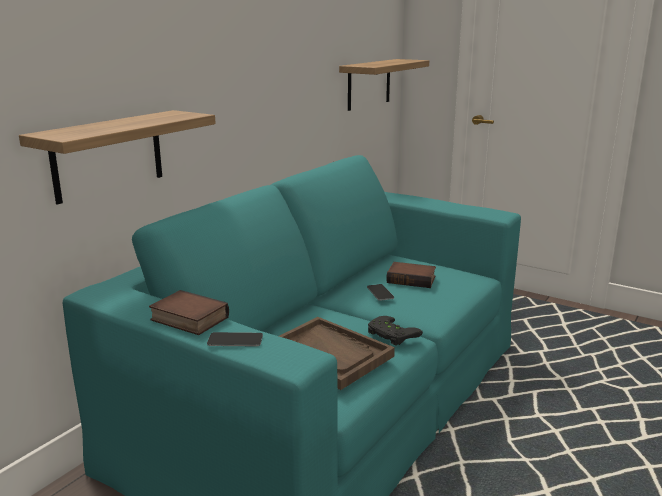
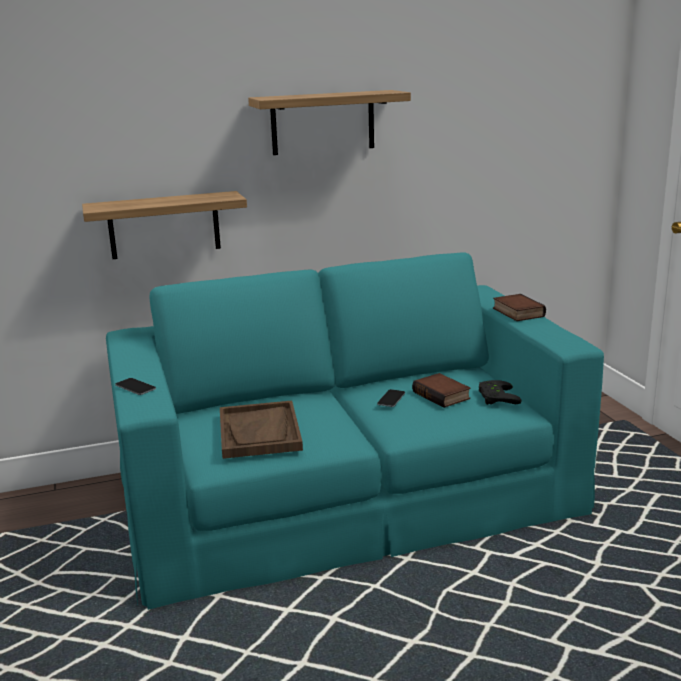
camera: 40 degrees right, 0 degrees up
book [149,290,229,335] -> book moved to [493,294,546,321]
shelf [339,59,429,111] -> shelf moved to [248,90,411,155]
black game controller [368,316,423,346] -> black game controller moved to [479,380,521,405]

